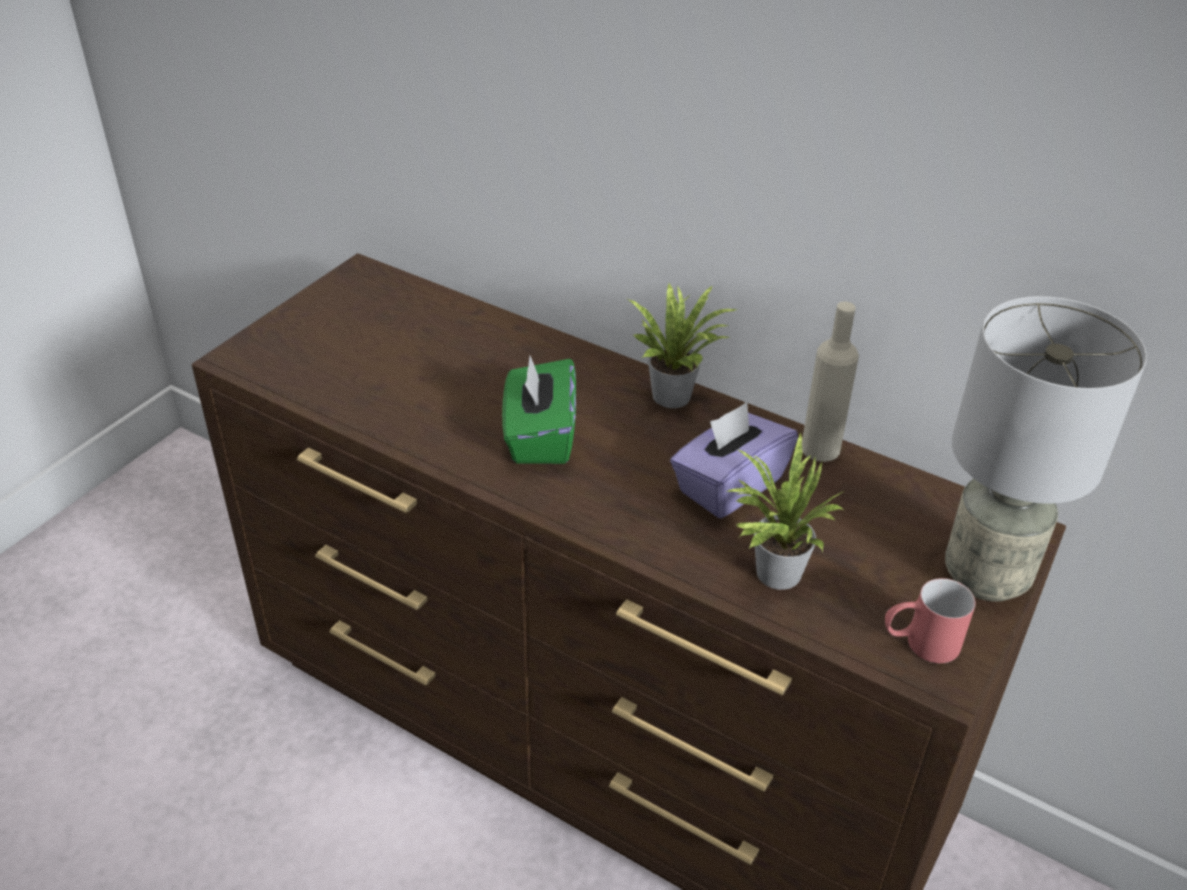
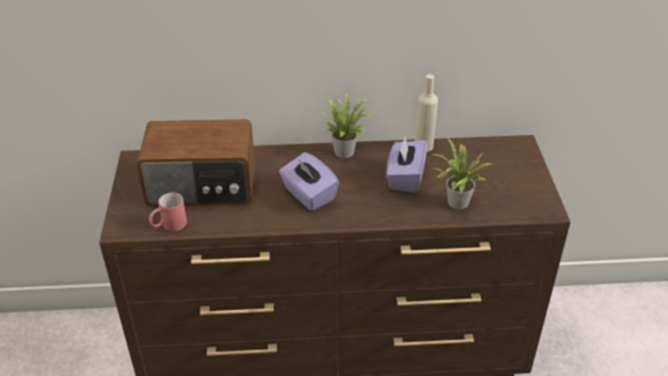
camera: 35 degrees left, 0 degrees up
green tissue box [502,356,576,464] -> purple tissue box [279,152,339,211]
red mug [885,578,976,663] -> red mug moved to [149,192,187,231]
grey table lamp [945,296,1147,602] -> none
none -> radio [137,120,255,206]

